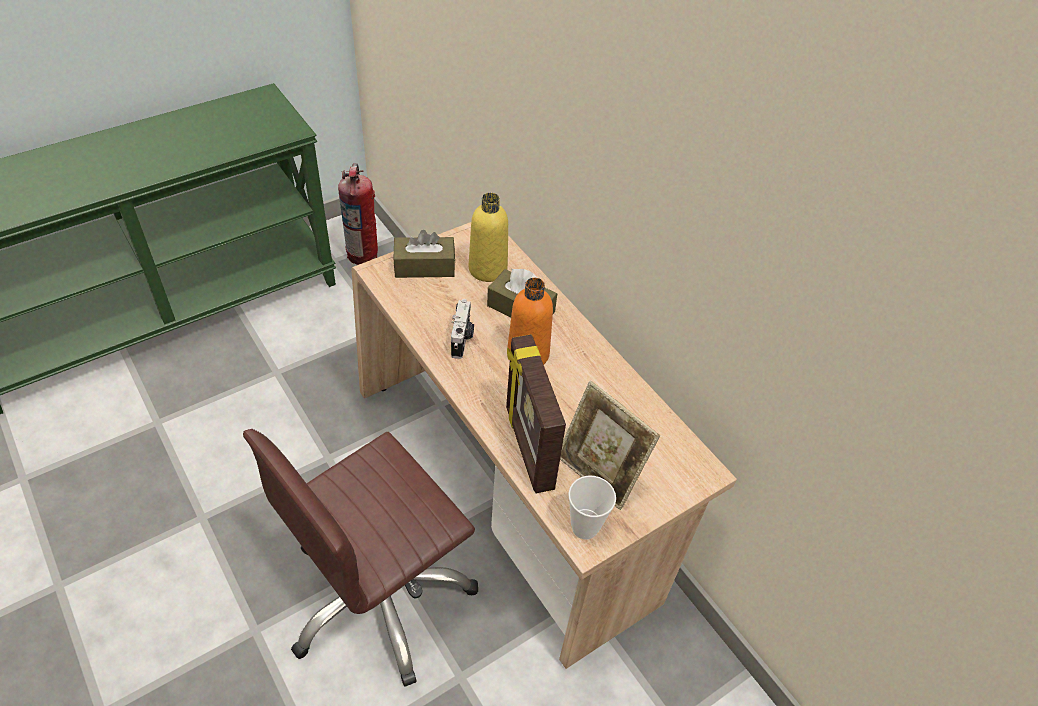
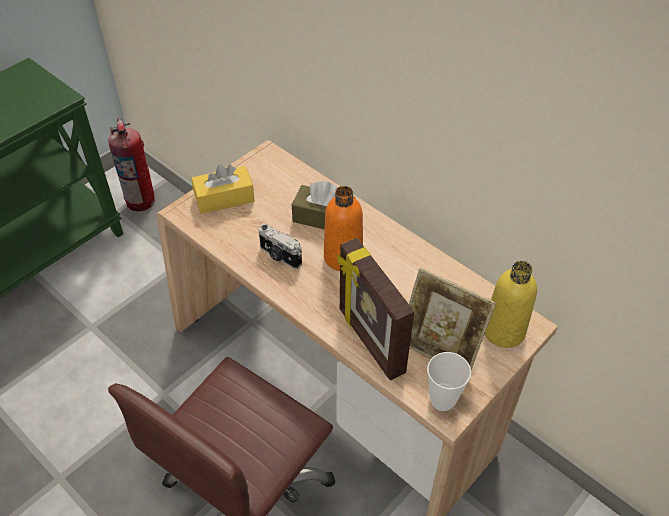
camera: 10 degrees left, 0 degrees up
brown tissue box [394,230,455,278] -> yellow tissue box [191,164,255,214]
camera [451,299,474,359] -> camera turned 135 degrees clockwise [258,224,302,269]
yellow bottle [469,193,508,282] -> yellow bottle moved to [485,261,537,348]

